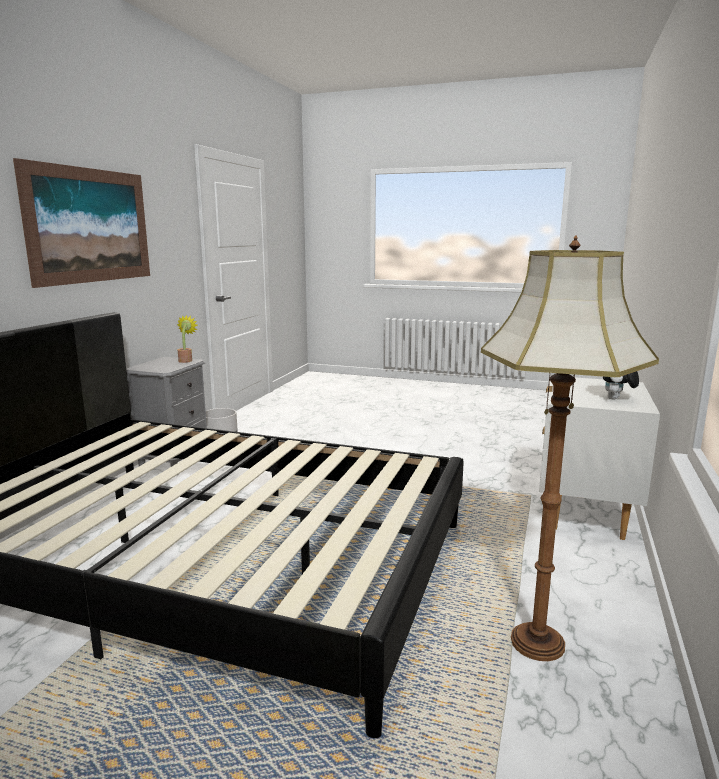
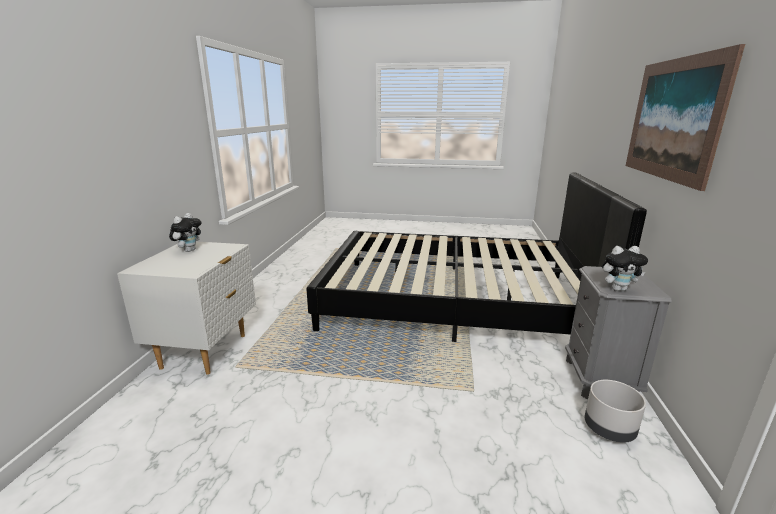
camera: 170 degrees right, 5 degrees up
potted plant [177,315,198,363] -> plush toy [602,246,648,291]
floor lamp [481,235,659,661] -> none

